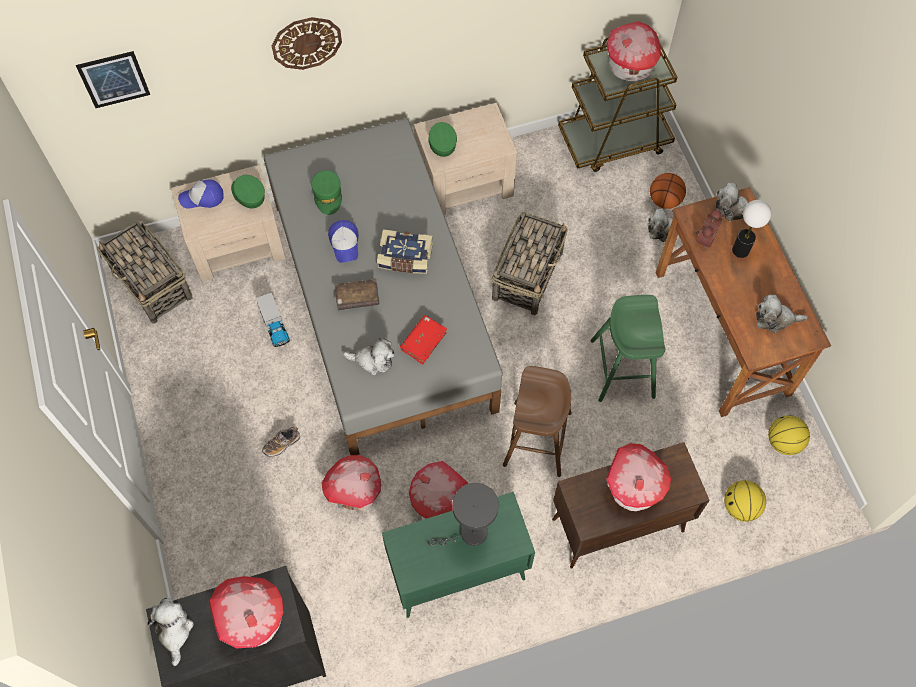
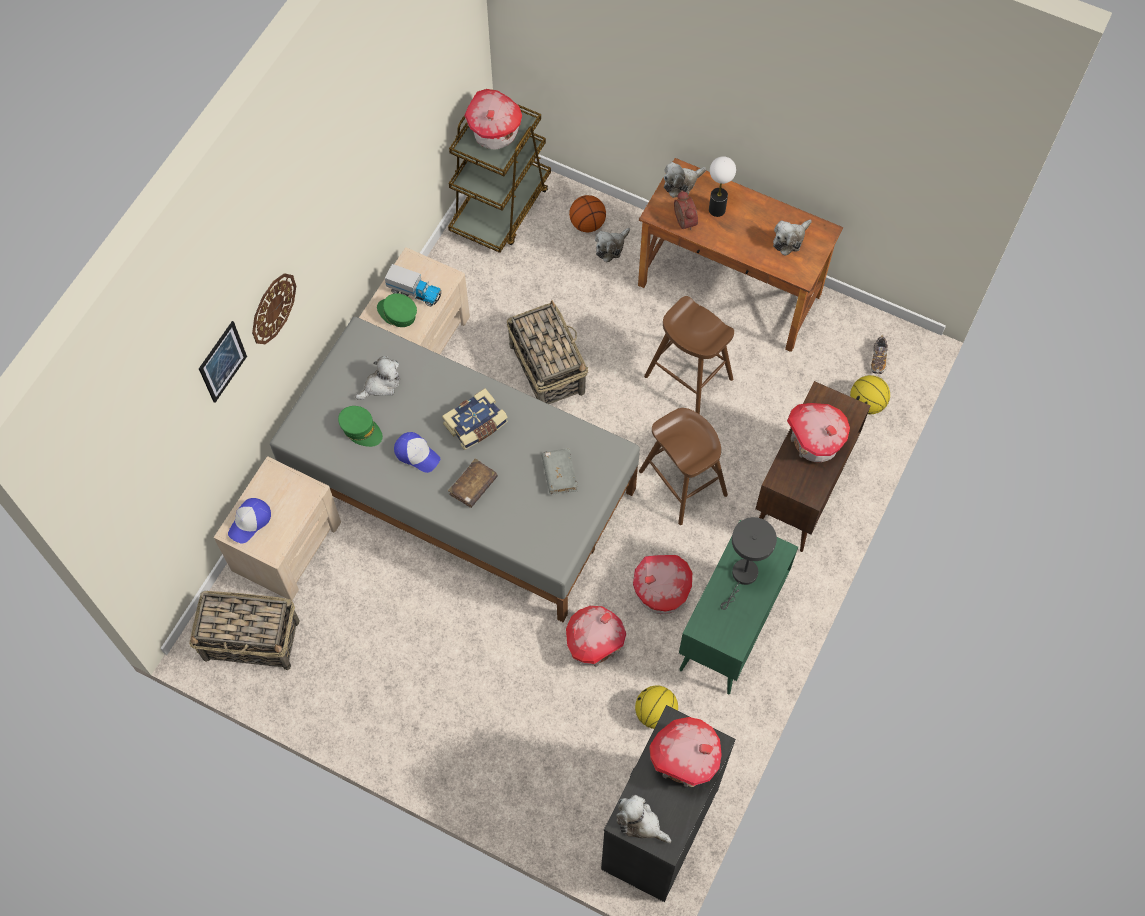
camera: 45 degrees left, 0 degrees up
picture [76,51,150,108] -> picture moved to [199,321,247,403]
green cap [231,175,265,208] -> none
toy truck [256,292,290,347] -> toy truck moved to [385,264,442,306]
shoe [262,427,301,457] -> shoe moved to [871,335,888,374]
plush toy [343,338,394,376] -> plush toy moved to [355,356,400,400]
red book [400,315,447,365] -> grey book [541,448,578,495]
green stool [591,295,665,402] -> brown stool [644,296,734,414]
basketball [768,415,810,455] -> basketball moved to [635,685,678,729]

